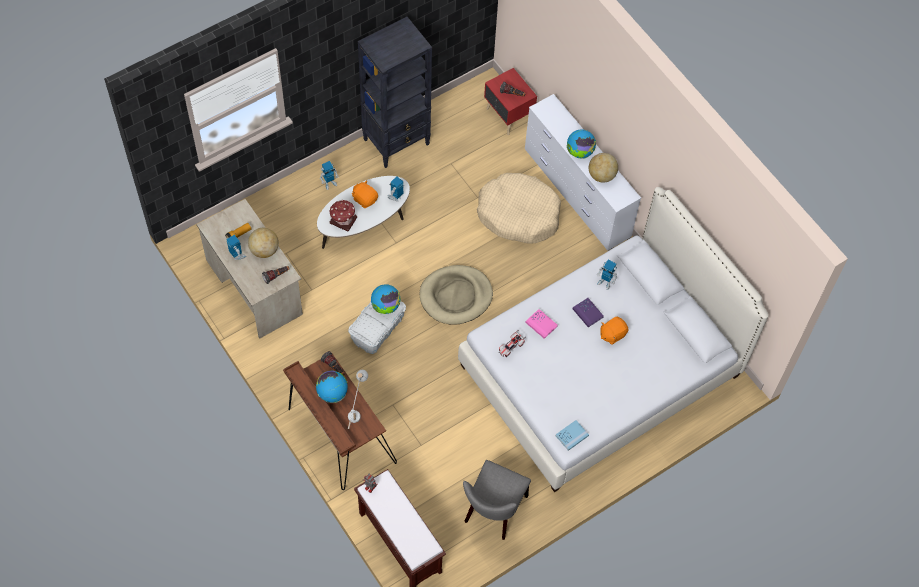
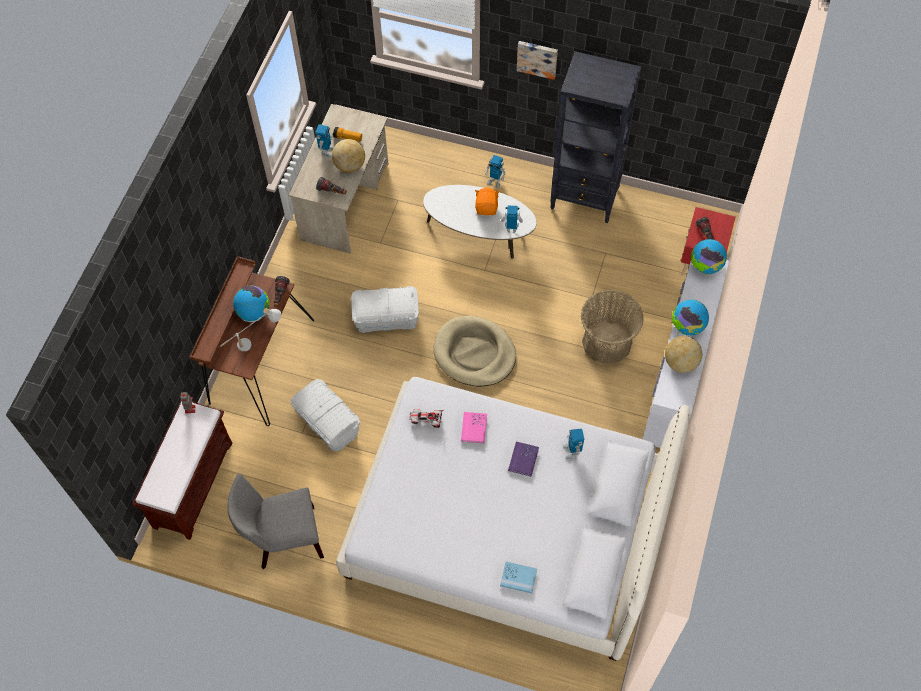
camera: 55 degrees right, 0 degrees up
toy house [329,200,357,231] -> none
globe [371,284,401,314] -> globe moved to [691,239,727,274]
beige dog bed [477,173,561,244] -> basket [581,290,644,364]
blue book [555,420,589,451] -> blue book moved to [500,562,537,594]
orange plush toy [600,317,629,345] -> none
none -> white storage box [290,379,360,452]
none -> picture [517,41,558,80]

